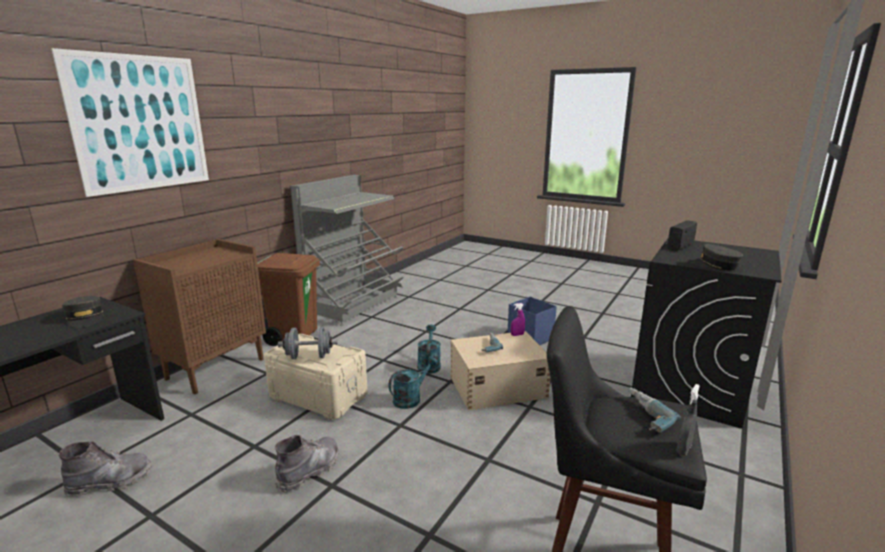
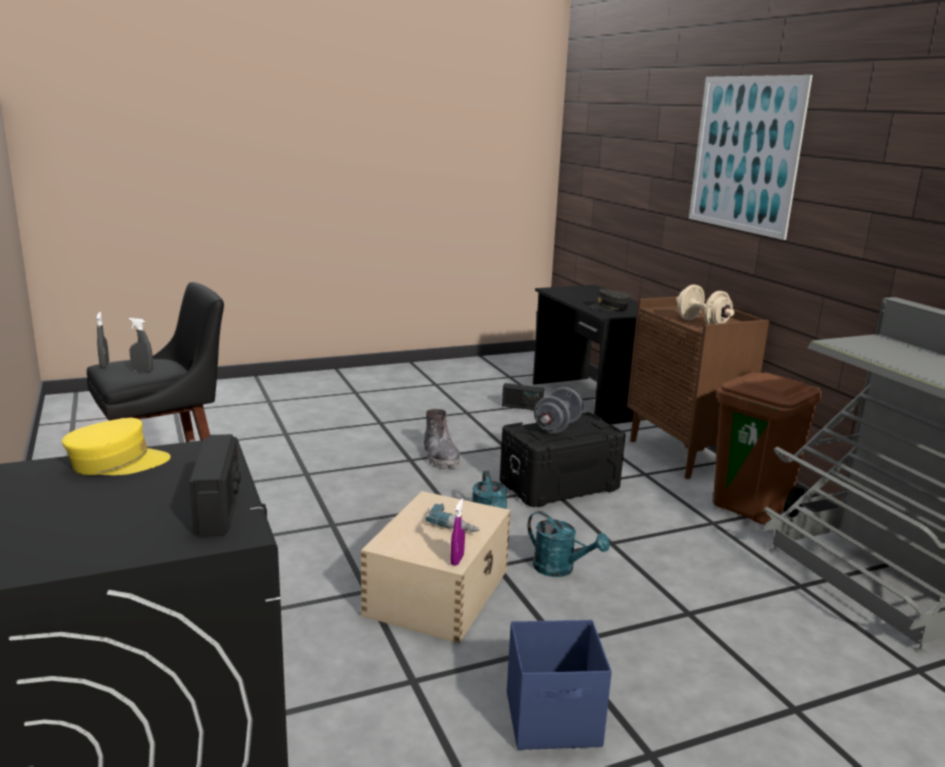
camera: 125 degrees right, 0 degrees up
grey boot [59,441,152,496] -> radio [502,383,544,410]
beige storage box [264,334,368,419] -> black storage box [500,412,626,507]
power drill [628,388,681,433] -> grey spray bottle [129,318,153,372]
grey cap [689,244,743,270] -> yellow cap [62,418,171,475]
none -> beige dumbbell [676,284,734,324]

